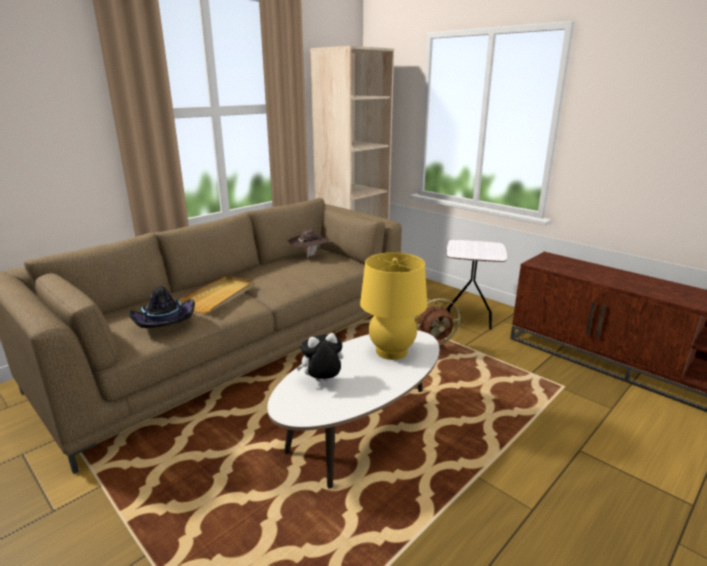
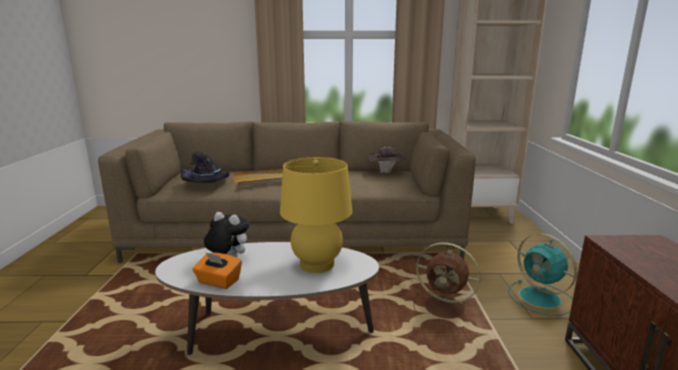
camera: 45 degrees right, 5 degrees down
white side table [447,240,507,330] -> turquoise fan [508,233,577,316]
none -> orange tissue box [192,252,242,289]

